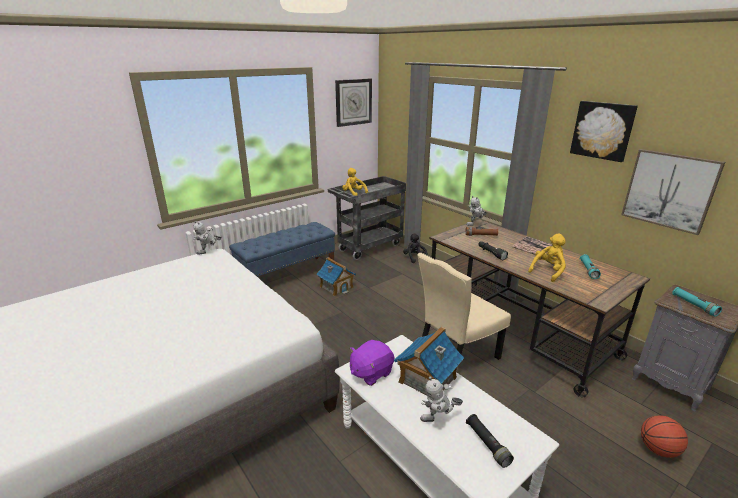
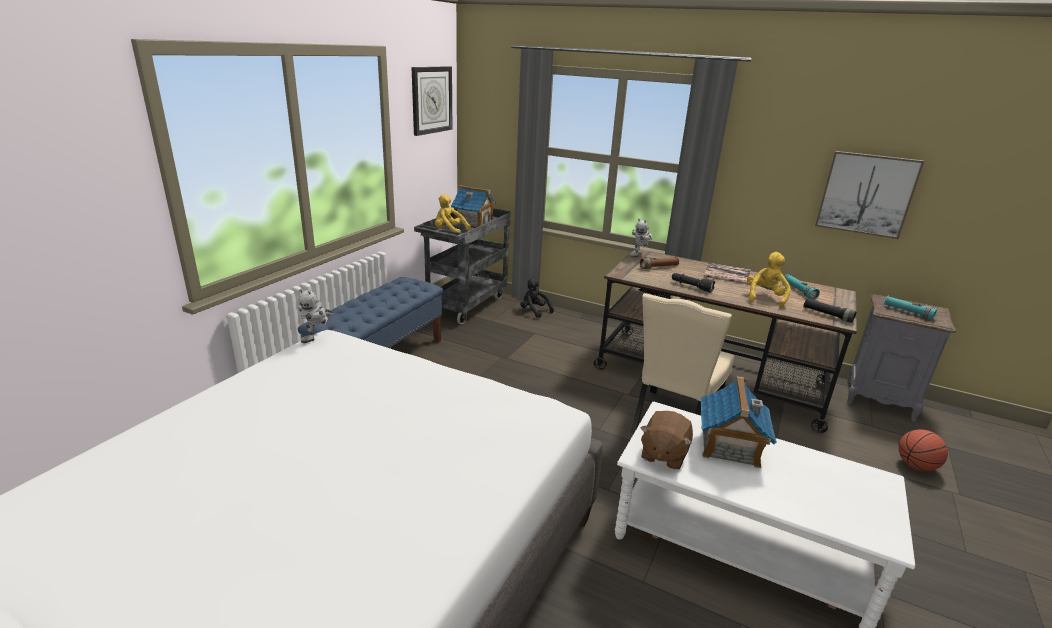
camera: 25 degrees left, 0 degrees up
toy house [316,257,356,296] -> toy house moved to [451,185,496,227]
purple plush toy [350,340,395,386] -> brown plush toy [640,411,693,470]
toy robot [420,376,463,422] -> none
black flashlight [466,414,514,468] -> black flashlight moved to [803,298,857,323]
picture [570,101,638,162] -> none

